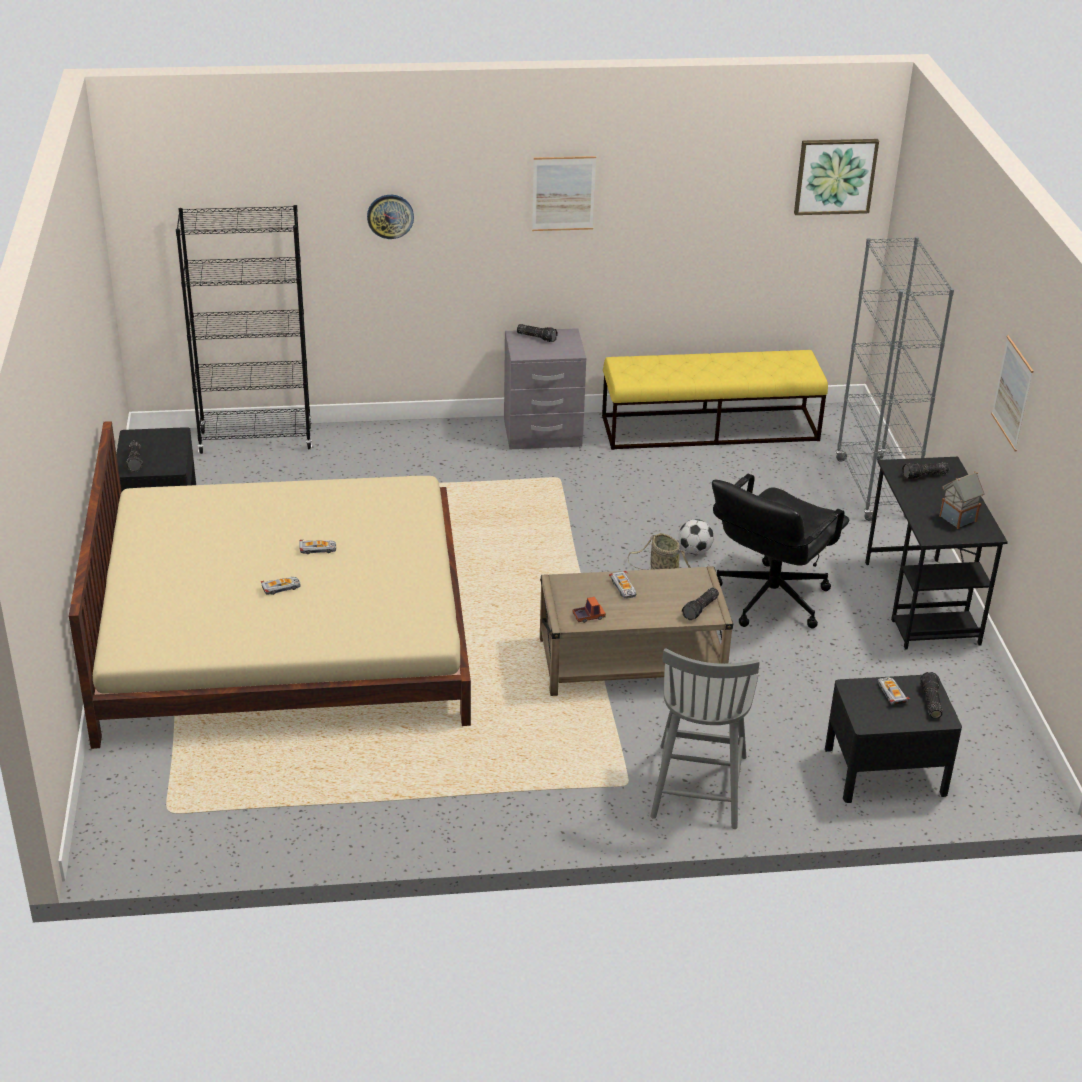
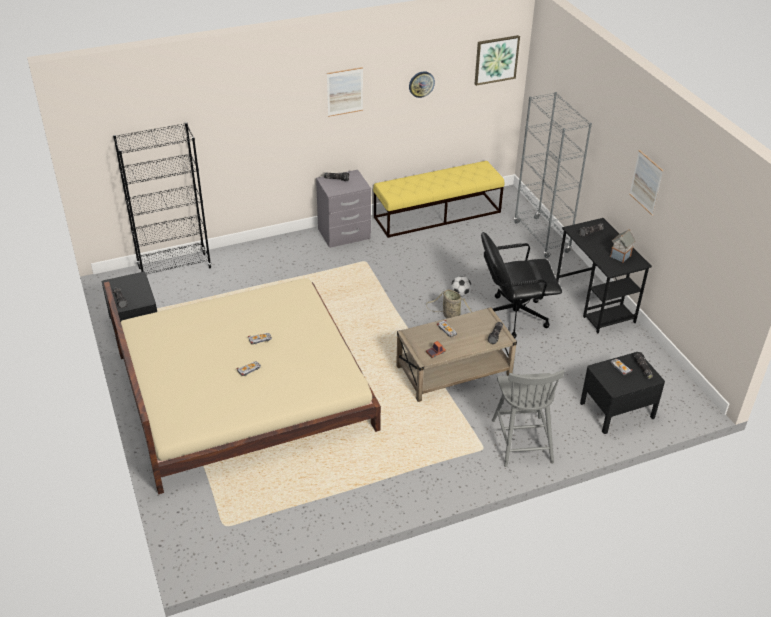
camera: 15 degrees left, 5 degrees up
wall clock [367,195,414,239] -> wall clock moved to [409,71,435,98]
black office chair [712,474,849,628] -> black office chair turned 60 degrees clockwise [481,232,562,338]

